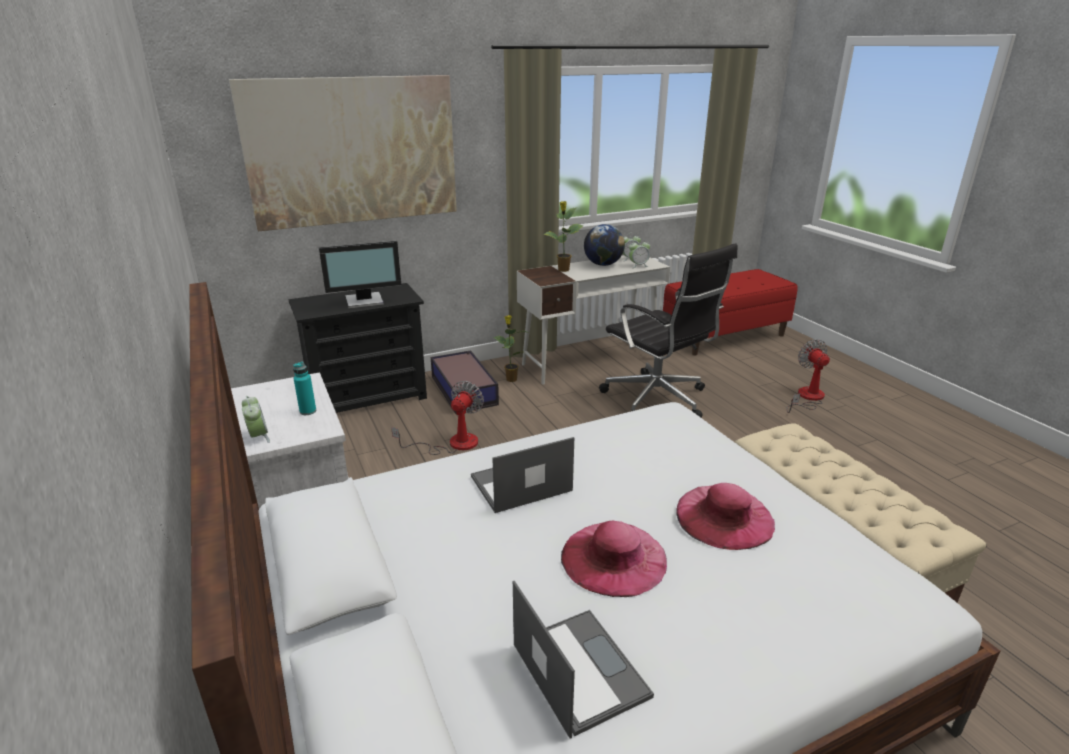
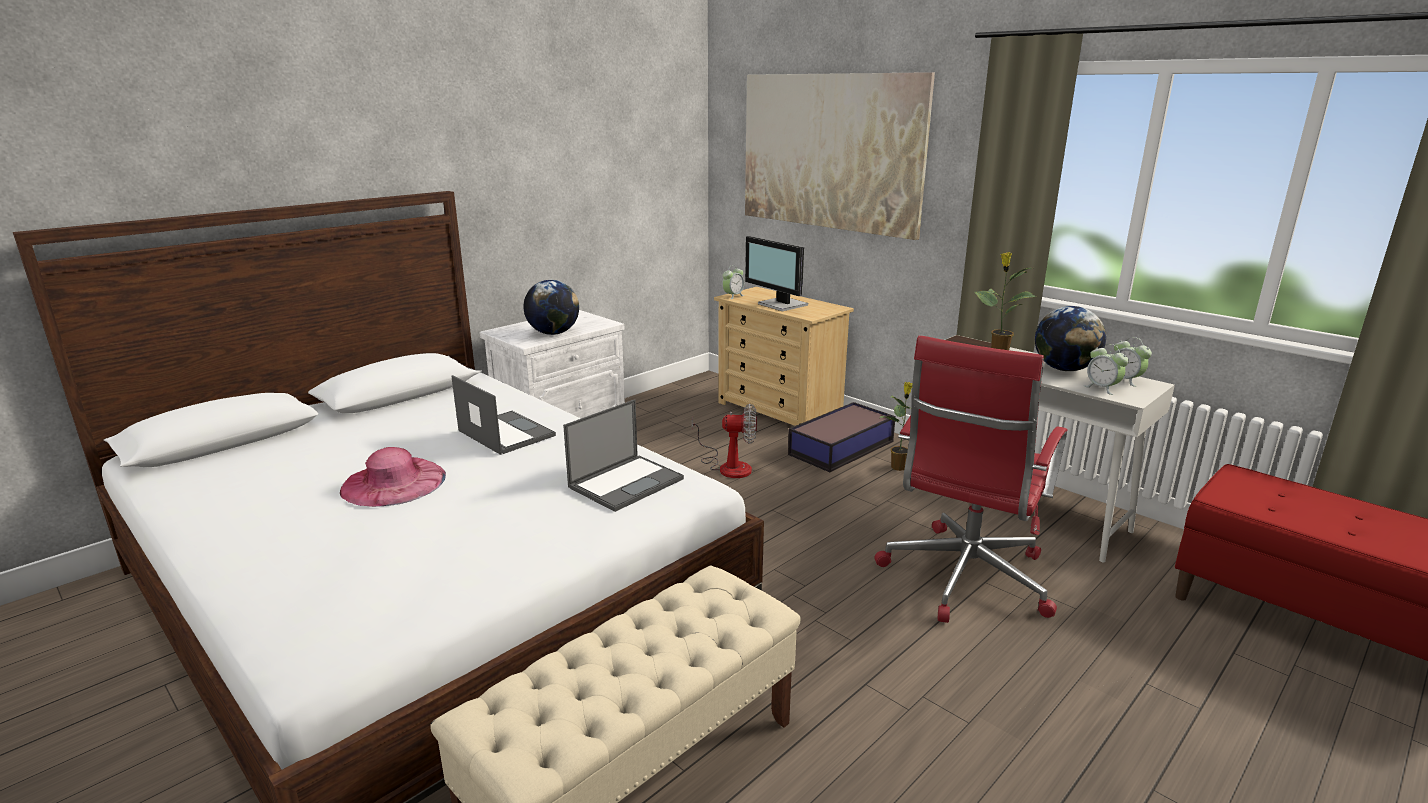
camera: 70 degrees right, 5 degrees down
alarm clock [242,396,270,443] -> alarm clock moved to [722,265,745,299]
black dresser [288,283,427,413] -> beige dresser [714,287,854,426]
turquoise bottle [293,362,316,415] -> globe [524,280,579,335]
laptop [513,581,654,739] -> laptop moved to [563,399,684,512]
black office chair [599,243,738,417] -> red office chair [874,335,1067,623]
pink hat [676,483,775,550] -> none
fan [786,339,830,413] -> none

